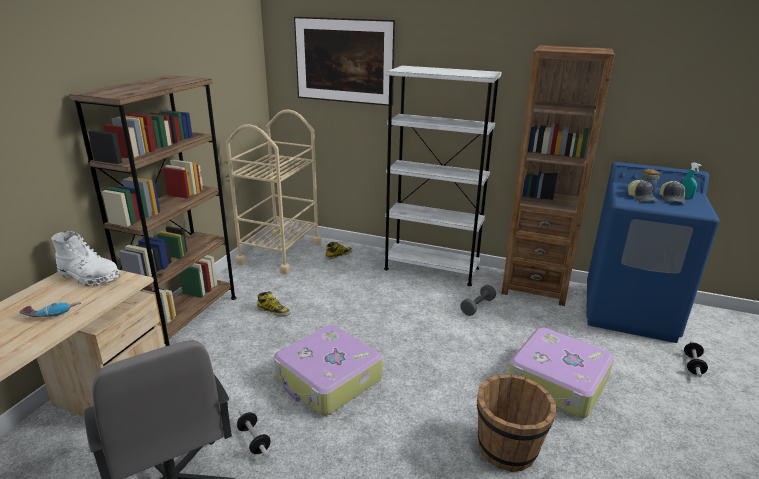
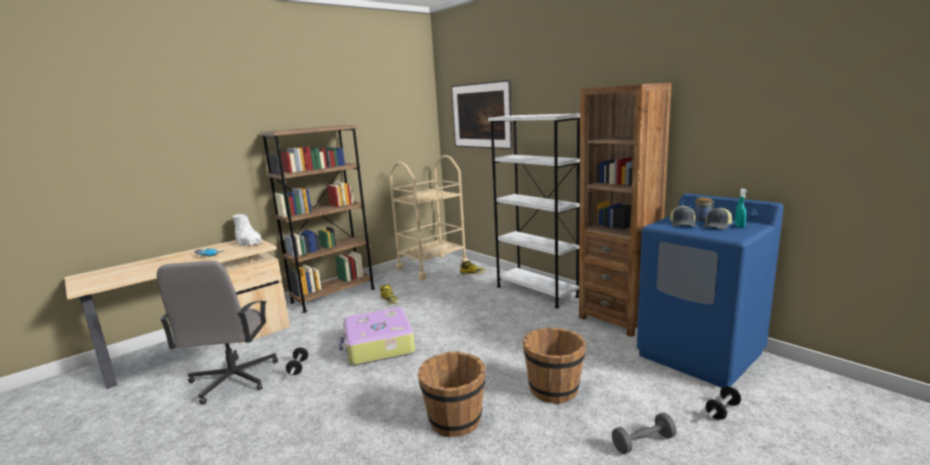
camera: 30 degrees right, 10 degrees down
grey dumbbell [460,285,496,316] -> grey dumbbell moved to [612,413,676,454]
suitcase [508,328,614,418] -> brown bucket [523,328,586,404]

